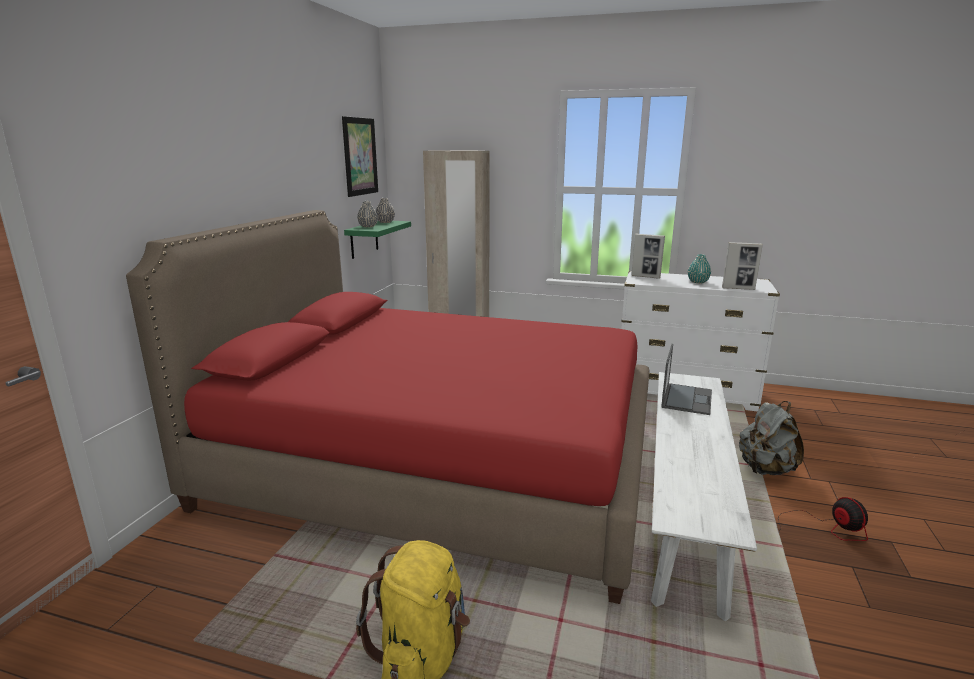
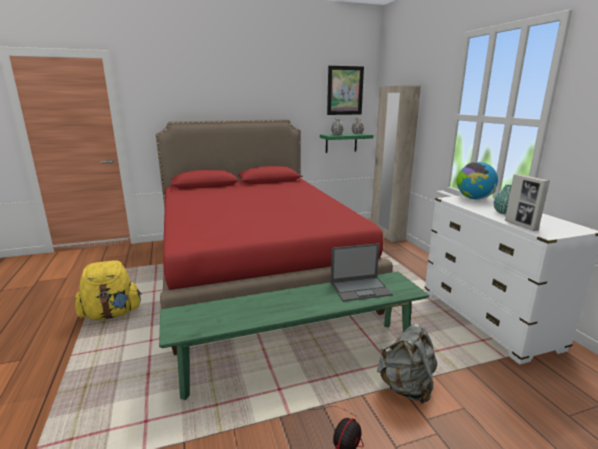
camera: 55 degrees right, 0 degrees up
picture frame [631,233,665,279] -> globe [456,162,498,200]
white bench [651,372,757,621] -> green bench [159,271,429,400]

